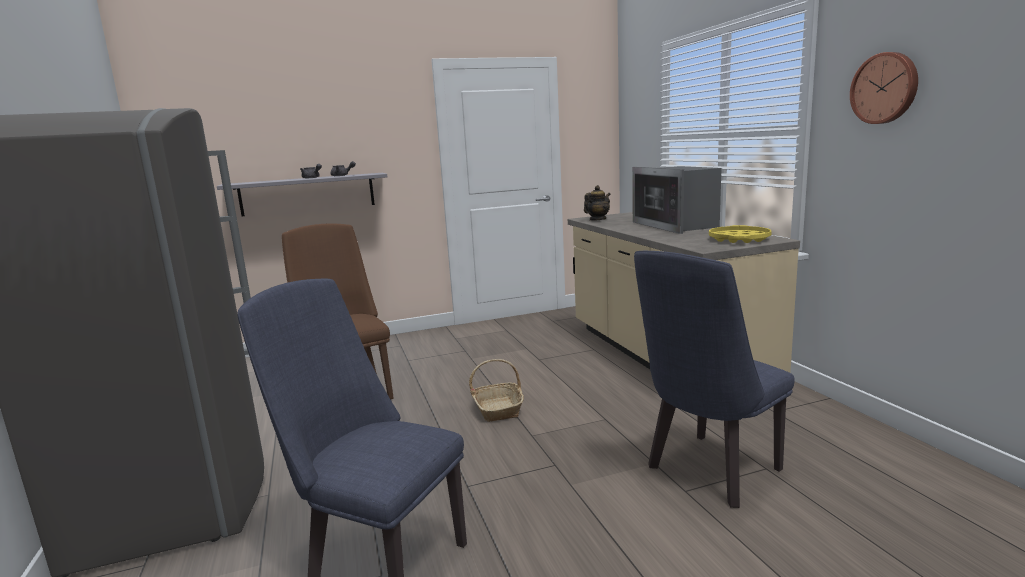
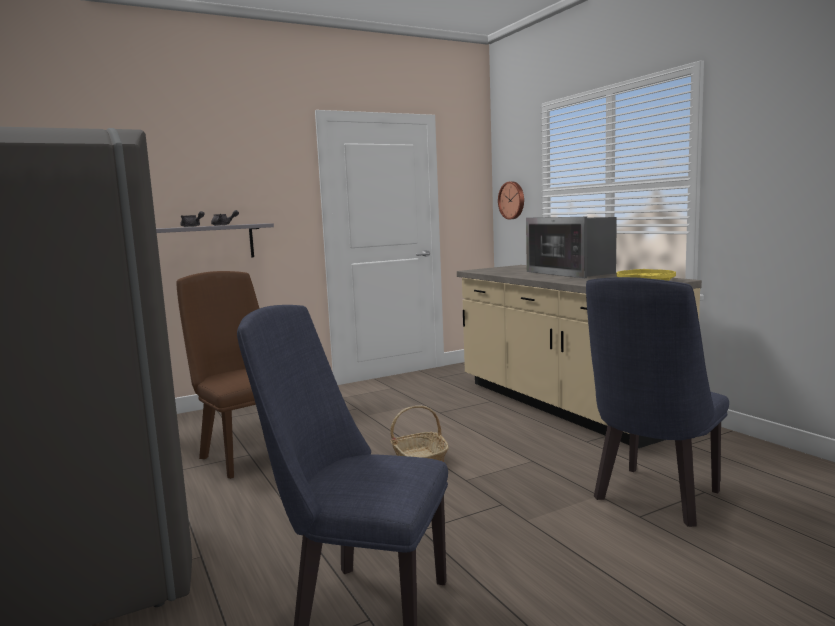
camera: 10 degrees left, 5 degrees down
teapot [584,185,611,221] -> none
wall clock [850,52,918,124] -> wall clock moved to [498,182,524,219]

